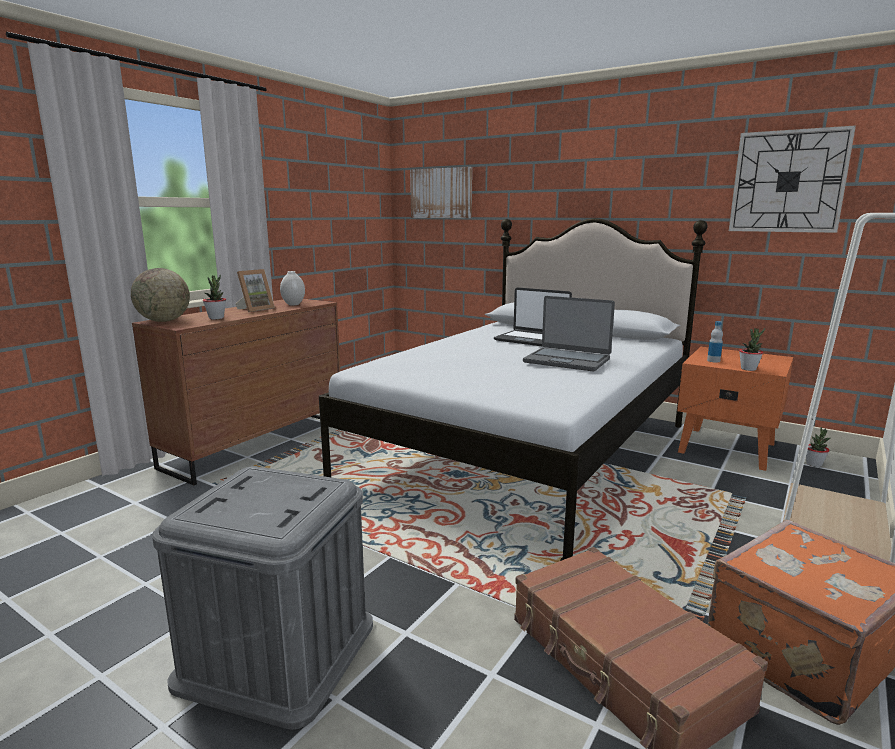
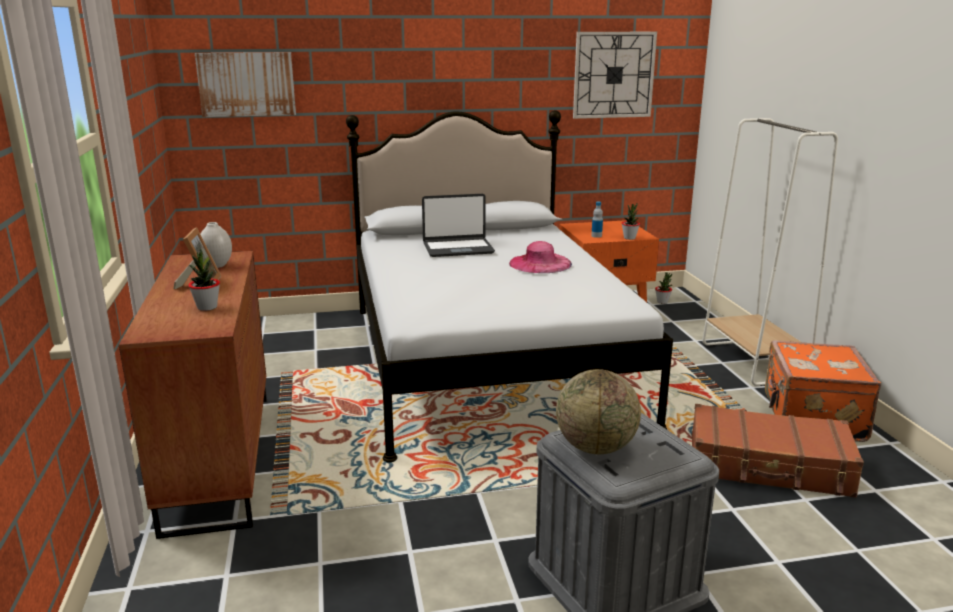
camera: 45 degrees left, 5 degrees up
globe [131,268,190,322] -> globe moved to [556,369,641,454]
laptop [523,296,615,371] -> pink hat [509,241,572,273]

